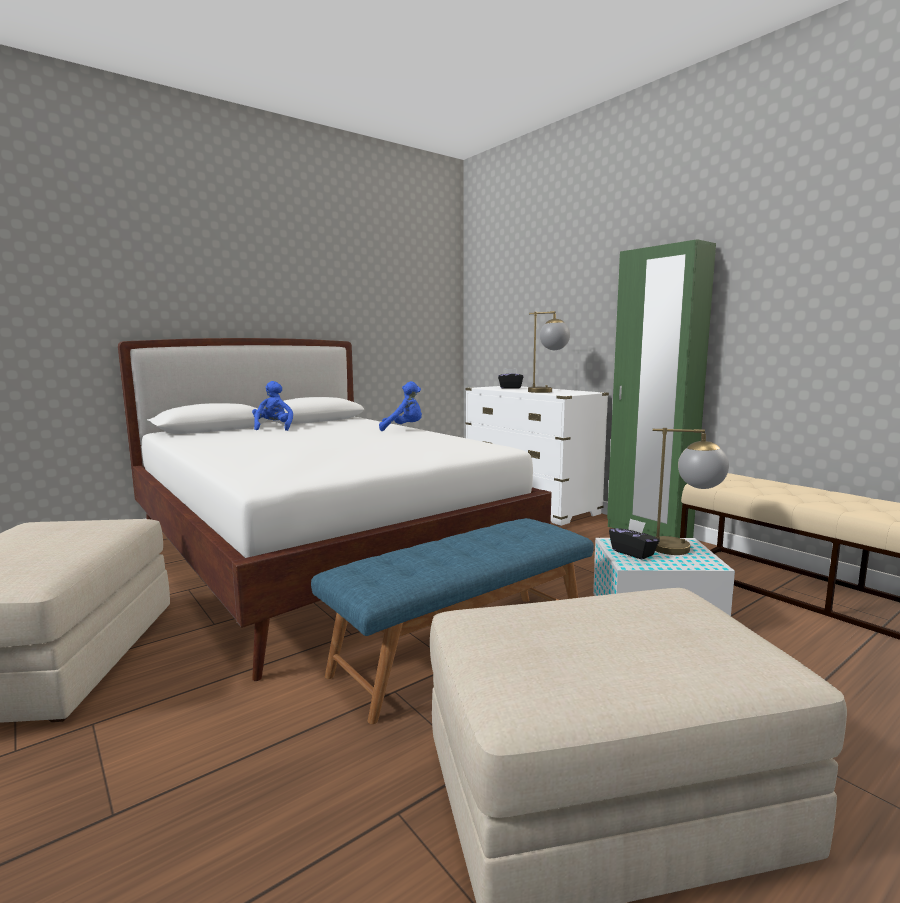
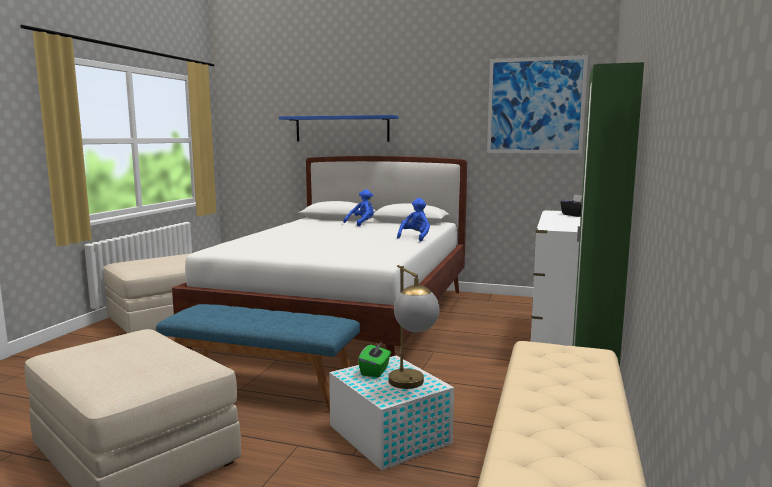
camera: 55 degrees right, 0 degrees up
blue plush toy [379,381,422,431] -> blue plush toy turned 120 degrees counterclockwise [397,198,430,242]
table lamp [528,311,570,393] -> none
black tissue box [609,518,660,559] -> green tissue box [358,341,391,377]
none -> blue shelf [279,115,399,142]
none -> picture [487,55,588,154]

